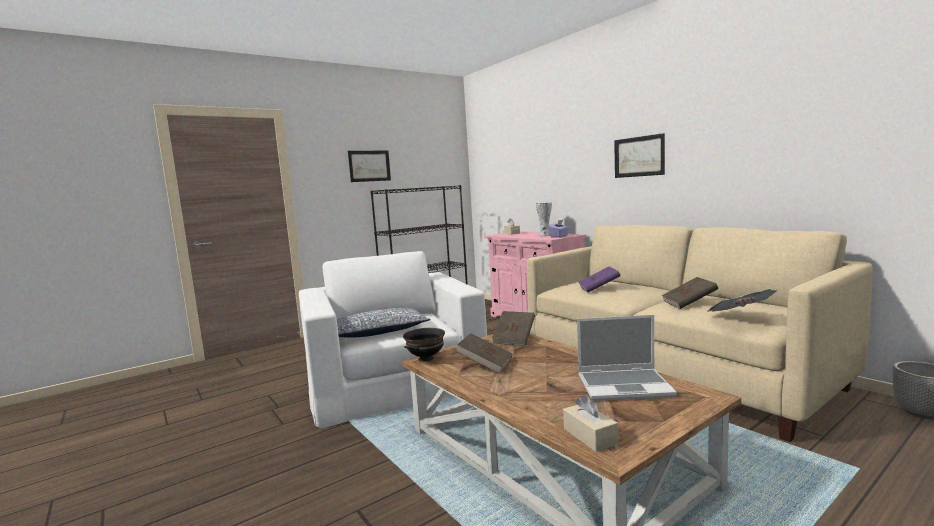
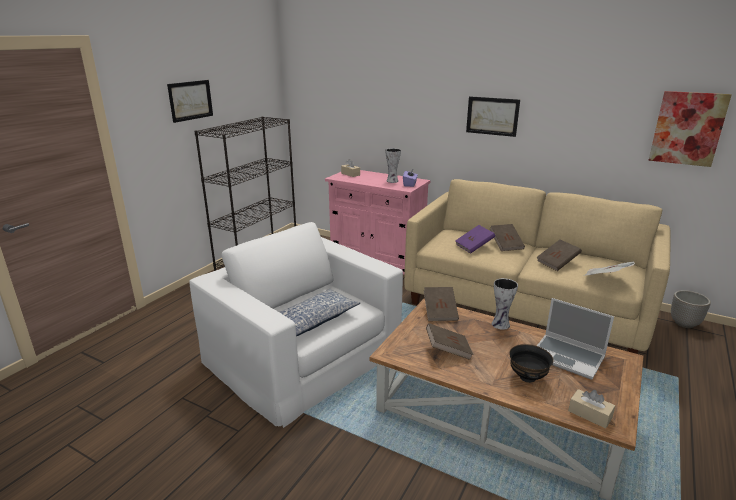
camera: 25 degrees left, 15 degrees up
black bowl [403,328,445,362] -> black bowl moved to [509,344,553,383]
laptop [577,315,677,401] -> laptop turned 60 degrees clockwise [537,298,614,379]
none -> brown book [490,224,525,251]
none -> vase [492,278,518,330]
none -> picture [648,91,732,167]

